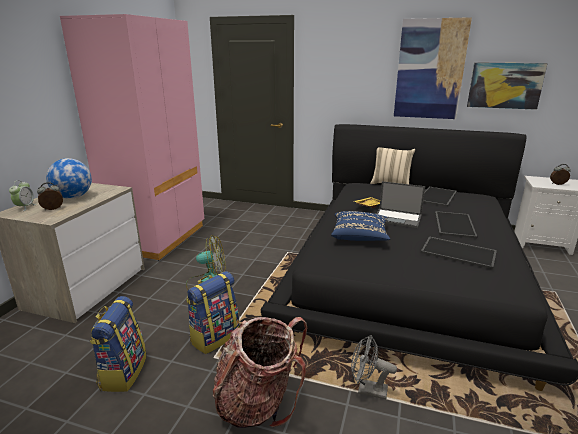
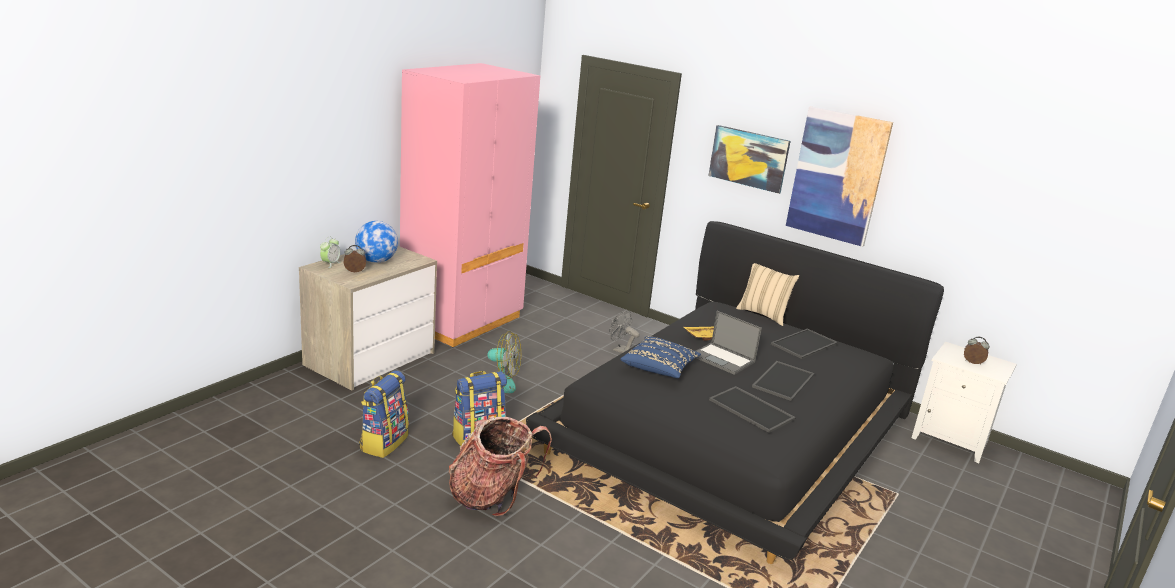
camera: 15 degrees right, 0 degrees up
grey fan [351,335,397,399] -> grey fan moved to [609,310,640,353]
picture [467,62,548,110] -> picture moved to [708,125,791,194]

